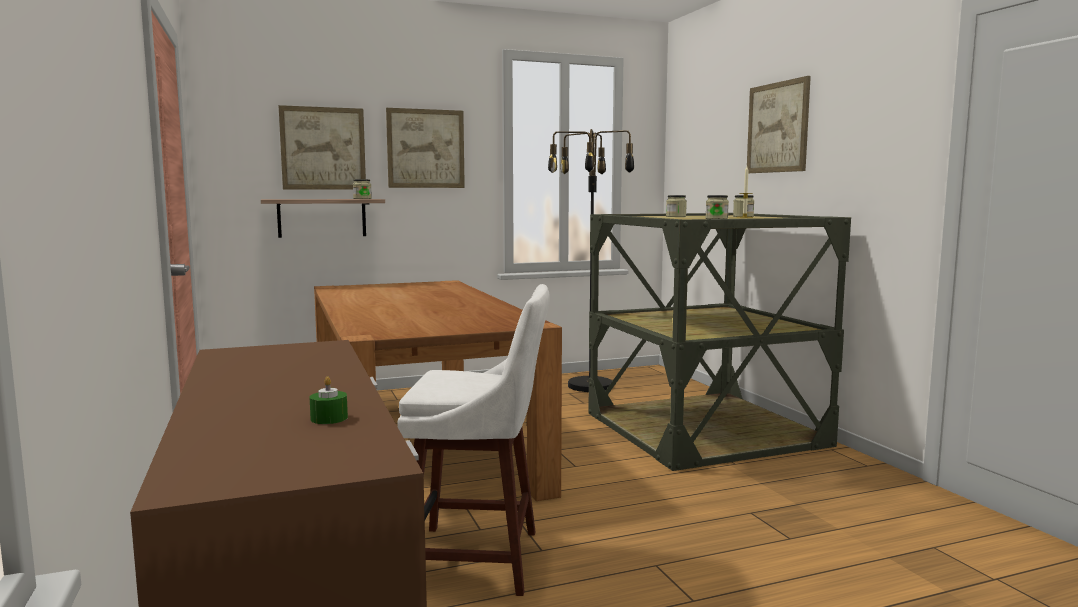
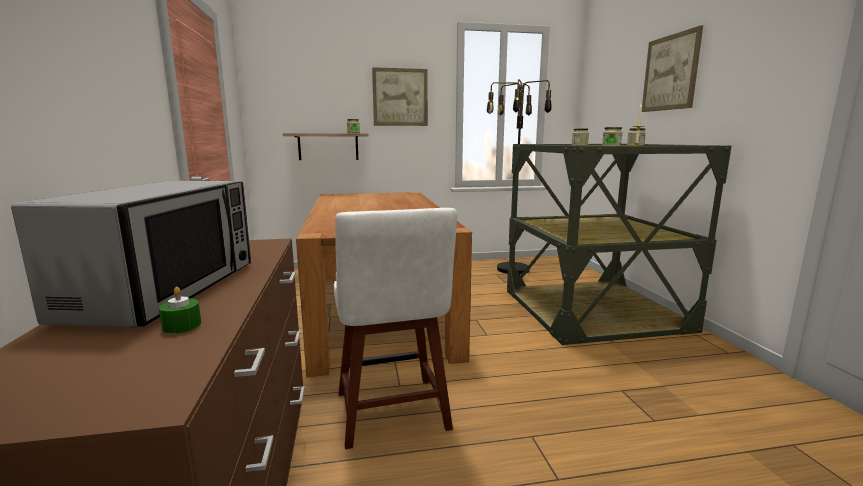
camera: 10 degrees right, 5 degrees up
picture [279,105,366,190] -> none
white chair [397,284,550,596] -> white chair turned 60 degrees clockwise [334,208,457,449]
none -> microwave [11,181,251,327]

